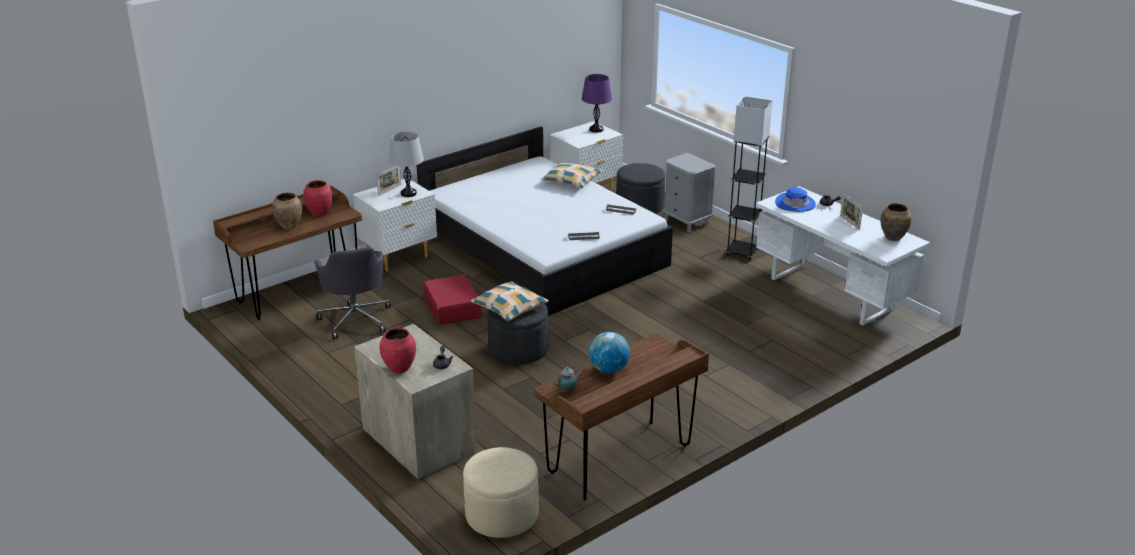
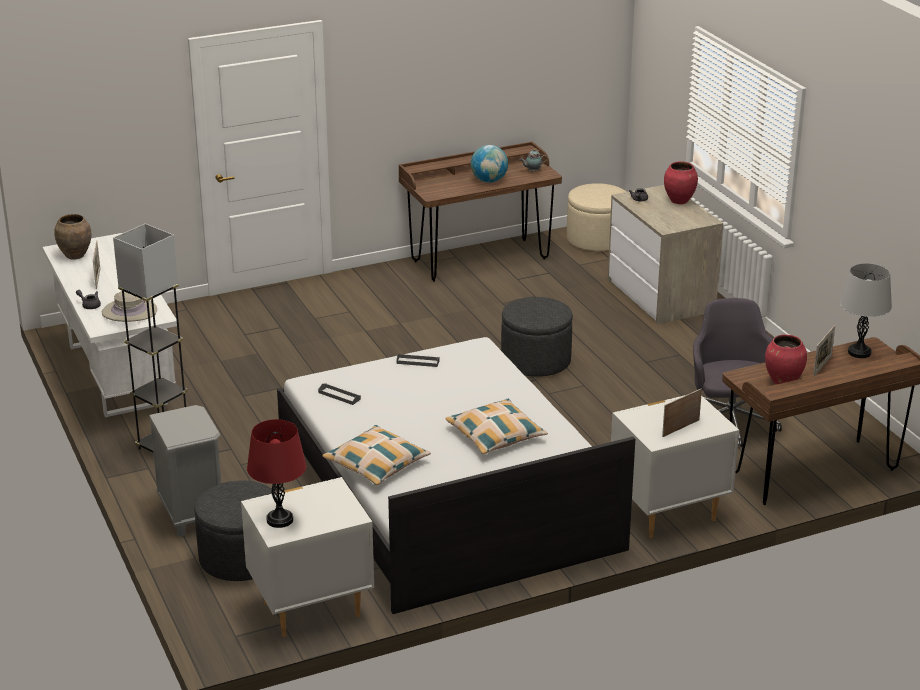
camera: 165 degrees left, 0 degrees up
brown vase [272,192,302,229] -> picture frame [813,325,835,376]
grey table lamp [389,132,424,197] -> grey table lamp moved to [840,263,892,358]
red suitcase [423,274,481,325] -> none
pillow [471,281,549,322] -> pillow moved to [445,399,547,454]
purple table lamp [582,74,612,133] -> red table lamp [247,419,306,528]
blue hat [775,187,816,212] -> beige hat [102,291,157,322]

